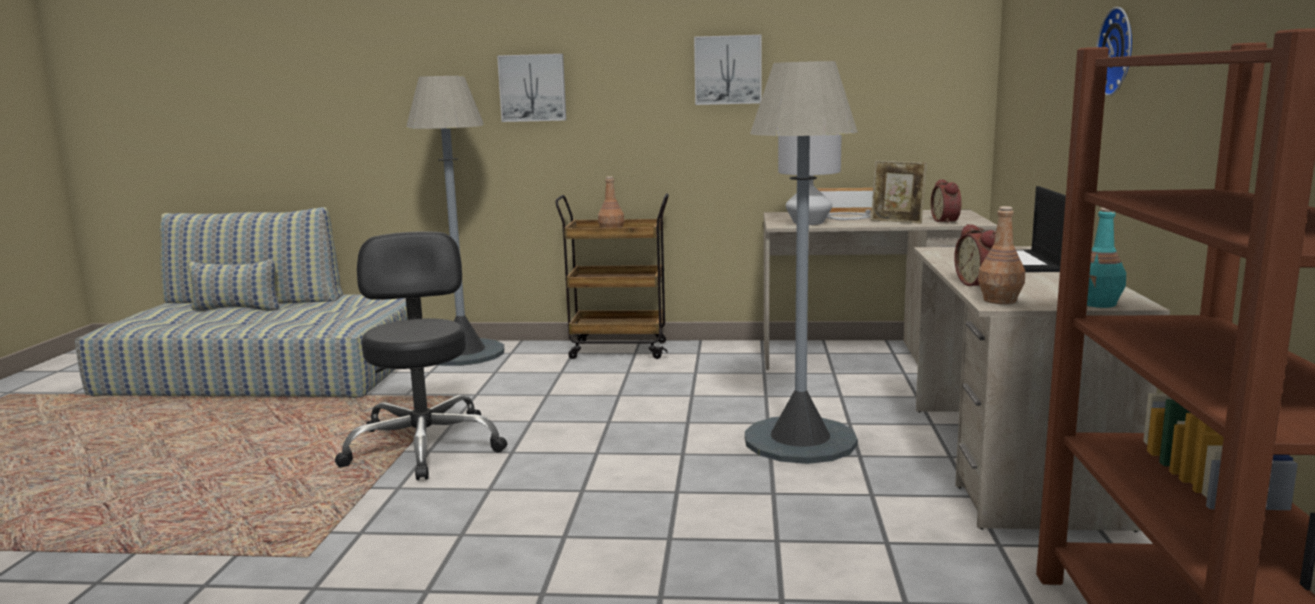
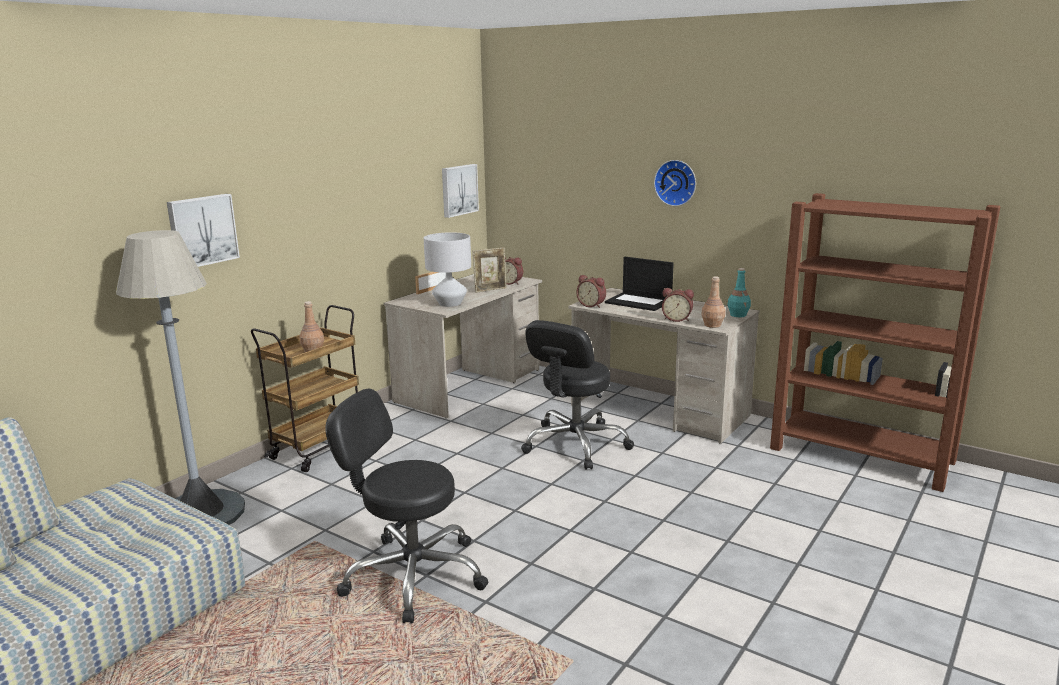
camera: 60 degrees left, 5 degrees up
picture [694,35,761,105] -> picture moved to [442,164,479,218]
grey floor lamp [745,61,858,464] -> black office chair [521,320,634,470]
none -> alarm clock [576,275,606,308]

